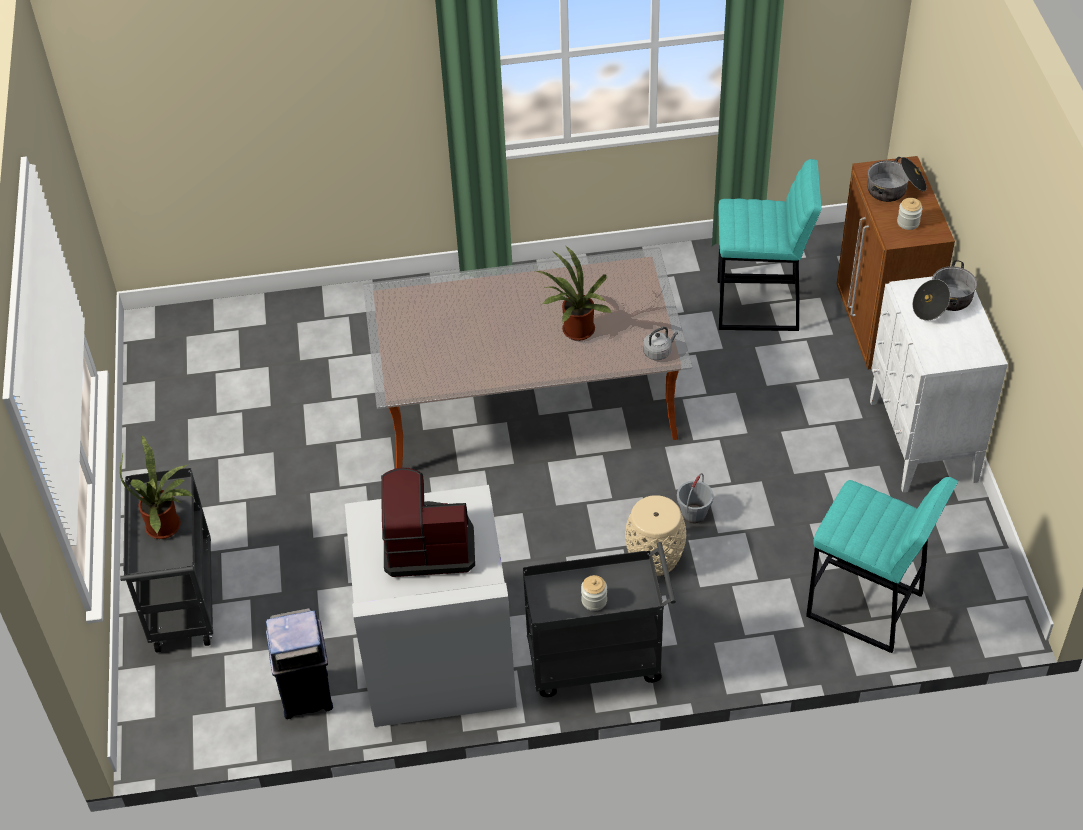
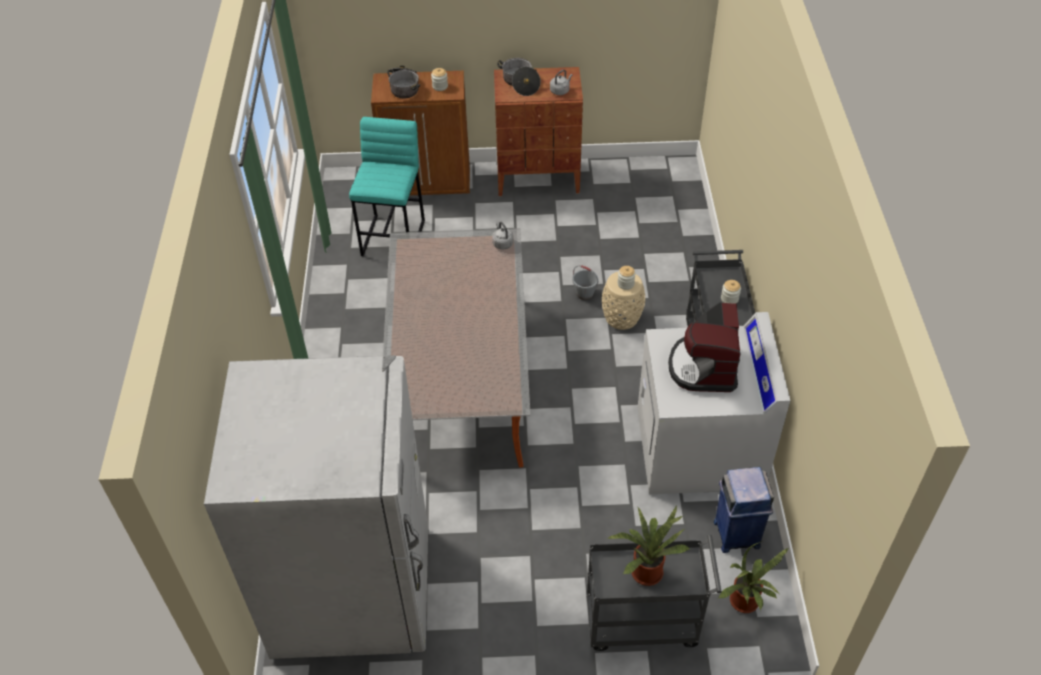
camera: 85 degrees left, 0 degrees up
potted plant [535,246,612,341] -> potted plant moved to [718,541,788,613]
turquoise stool [806,477,958,653] -> none
white dresser [870,276,1008,492] -> brown dresser [494,67,583,196]
none -> white fridge [204,355,428,659]
none -> grey kettle [550,70,572,95]
none -> jar [617,266,635,290]

